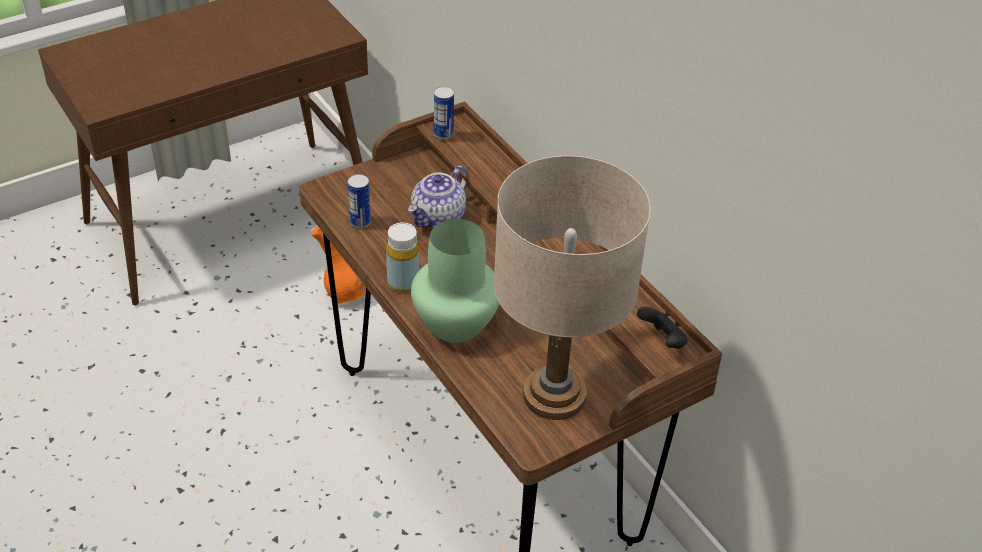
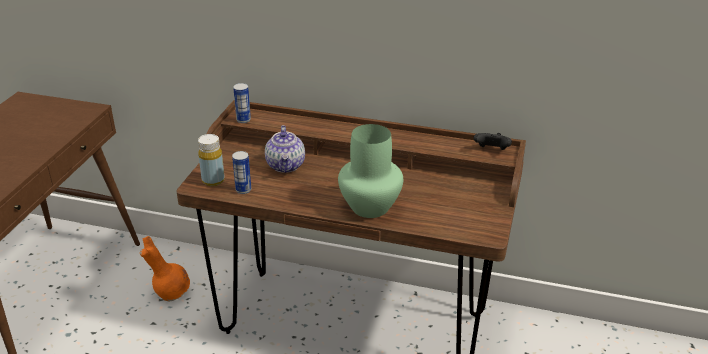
camera: 40 degrees left, 10 degrees down
yellow bottle [386,222,419,292] -> yellow bottle moved to [198,134,225,186]
beige table lamp [494,156,651,420] -> none

